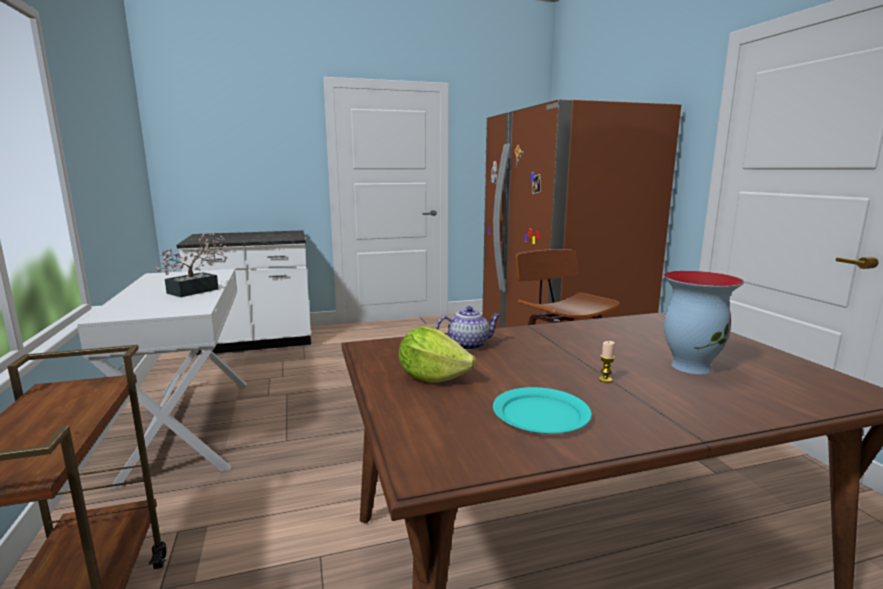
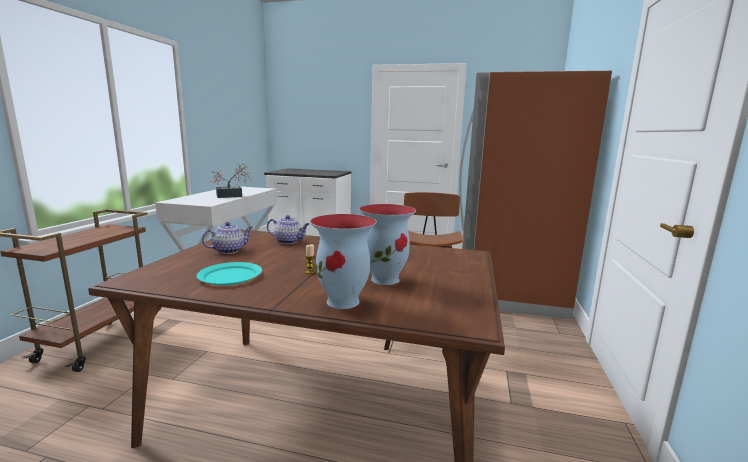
camera: 30 degrees right, 0 degrees up
lettuce [399,327,476,382] -> teapot [202,222,252,254]
none -> vase [310,214,377,309]

